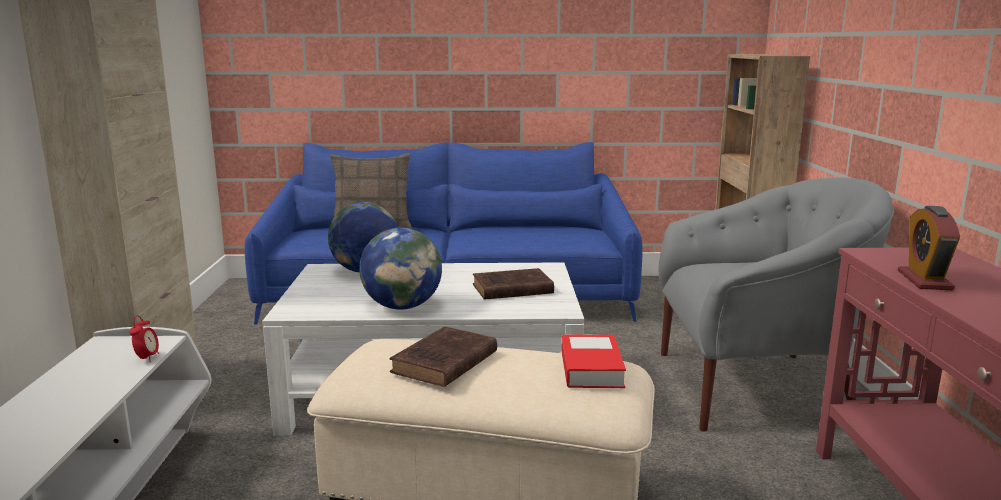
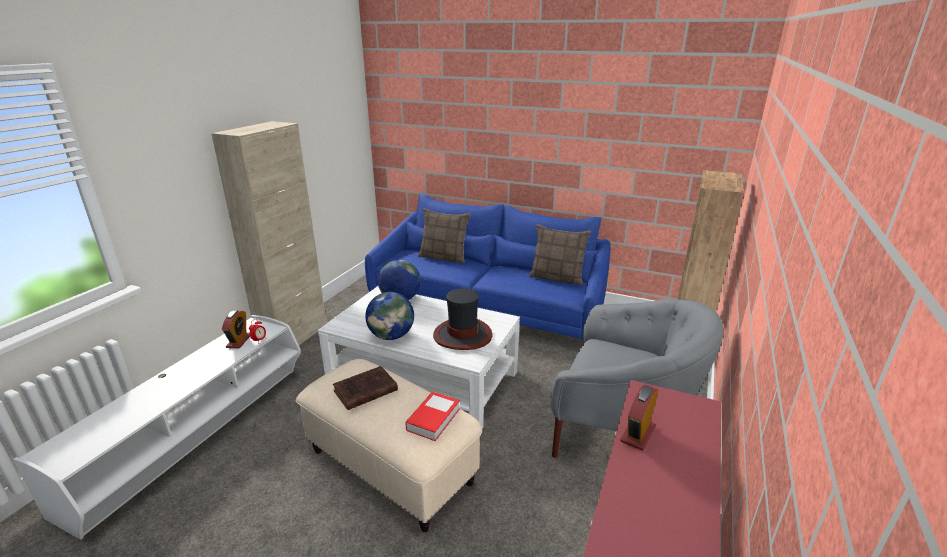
camera: 25 degrees right, 10 degrees up
brown book [473,268,554,300] -> hat [433,288,493,350]
none -> alarm clock [222,310,250,349]
none -> pillow [529,224,591,286]

